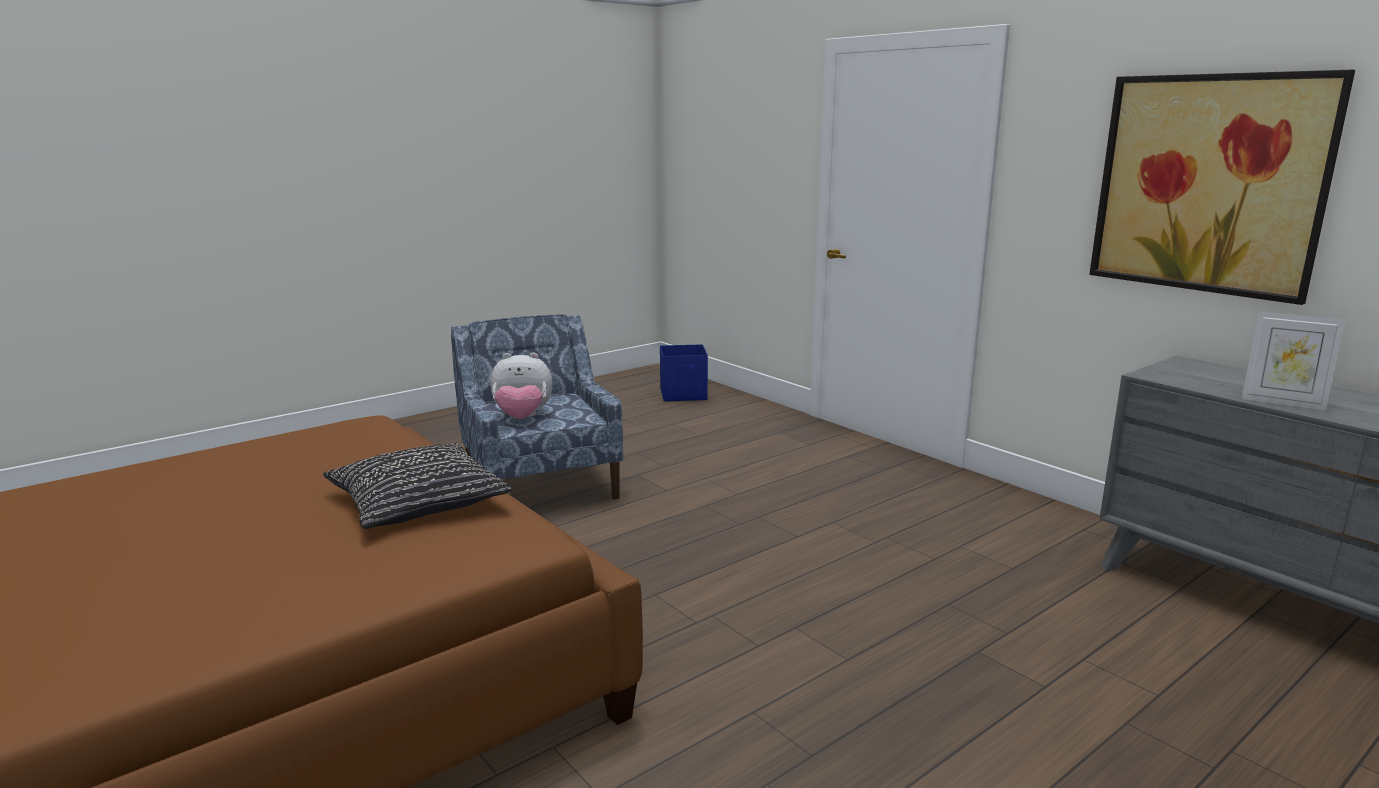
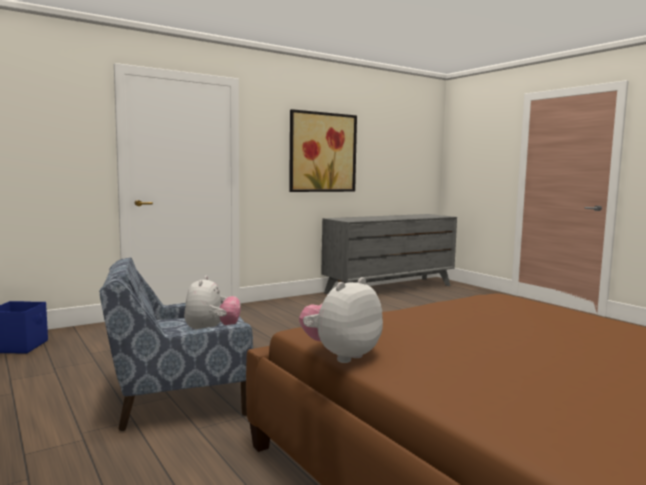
camera: 85 degrees left, 10 degrees down
black pillow [323,443,512,529] -> none
picture frame [1242,311,1345,411] -> none
none -> plush toy [299,277,383,363]

